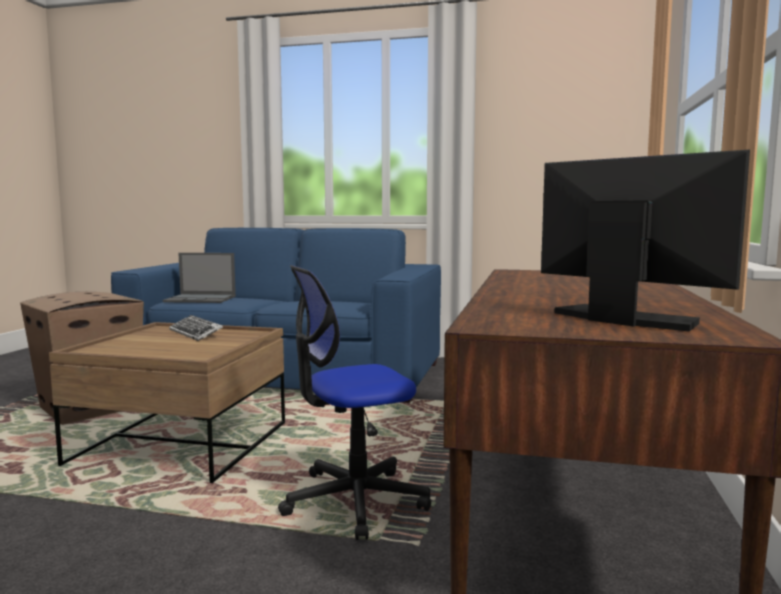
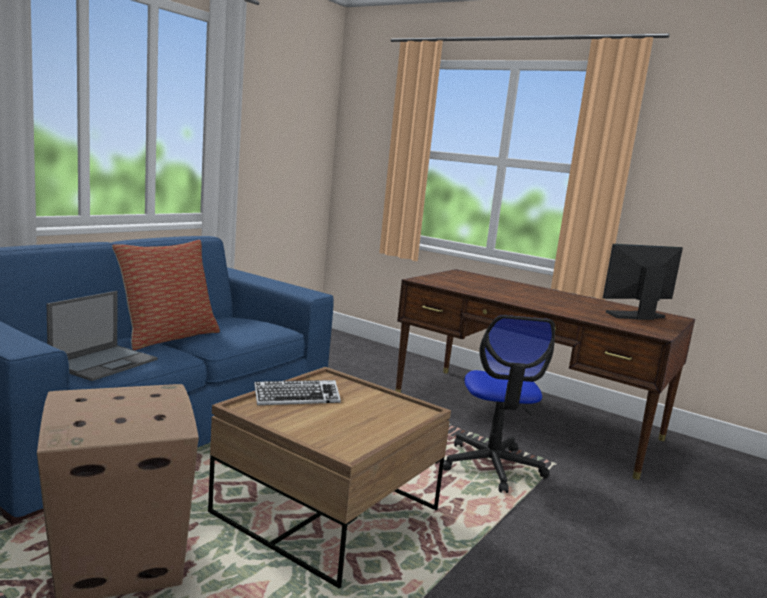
camera: 70 degrees left, 5 degrees up
none -> pillow [112,240,220,350]

